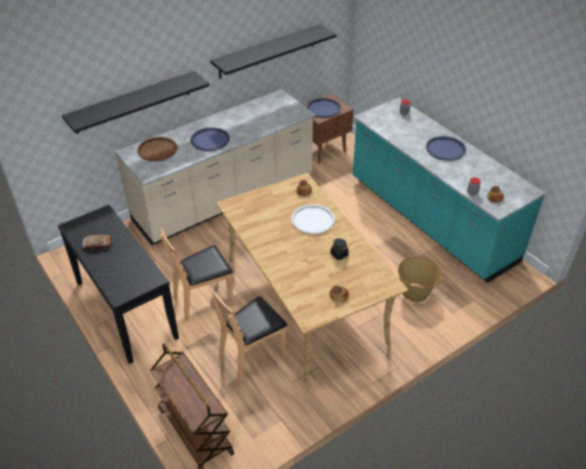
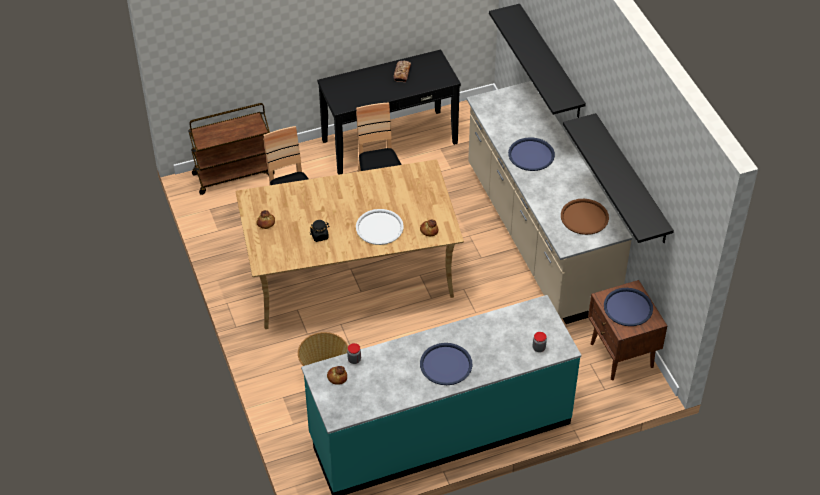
camera: 105 degrees right, 5 degrees up
brown tray [137,137,177,161] -> brown tray moved to [561,199,609,235]

